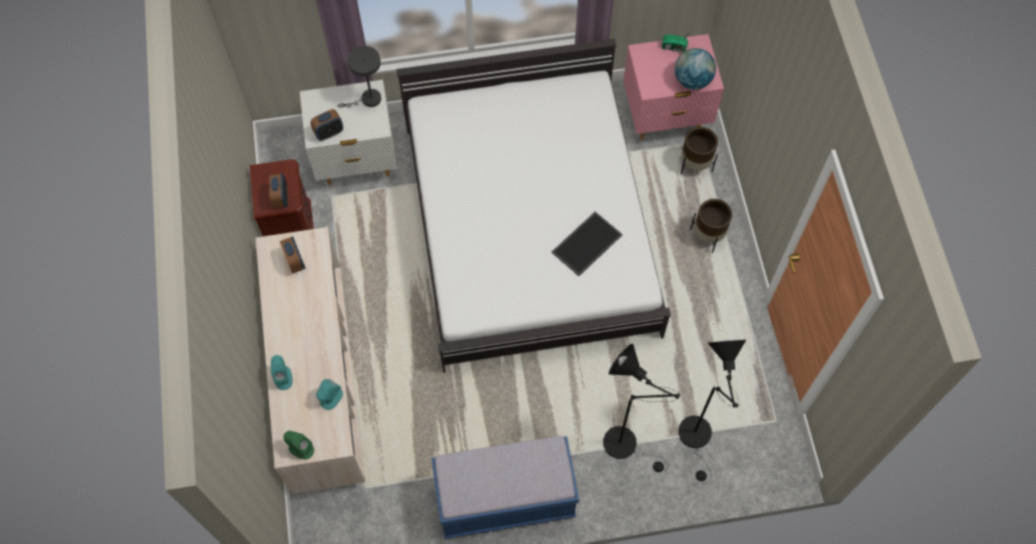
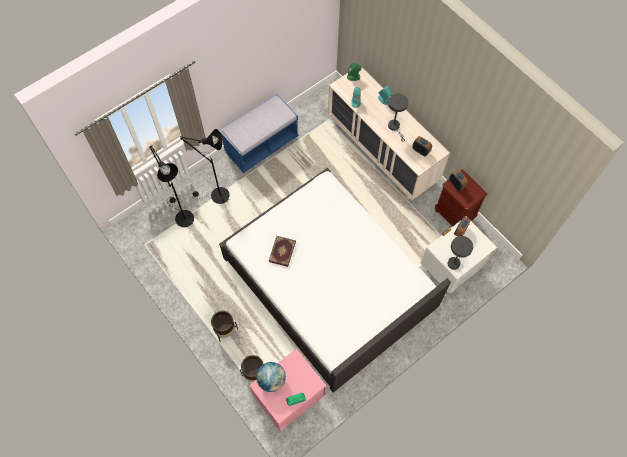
camera: 150 degrees right, 0 degrees up
tray [551,212,623,276] -> book [269,236,296,267]
none -> grey table lamp [388,93,408,142]

